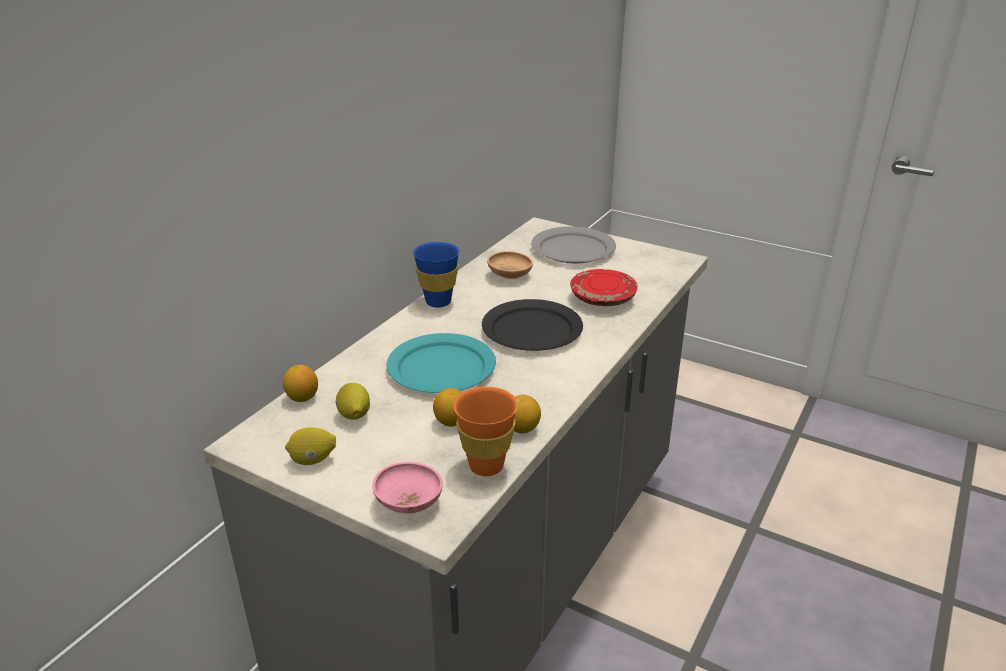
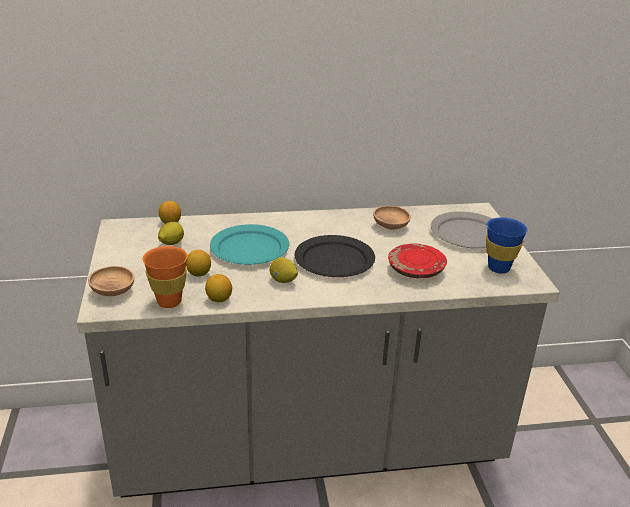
camera: 50 degrees right, 0 degrees up
lemon [285,427,336,465] -> lemon moved to [270,258,298,283]
pink bowl [372,462,443,514] -> brown bowl [88,266,134,296]
blue cup [413,242,460,307] -> blue cup moved to [486,217,528,274]

